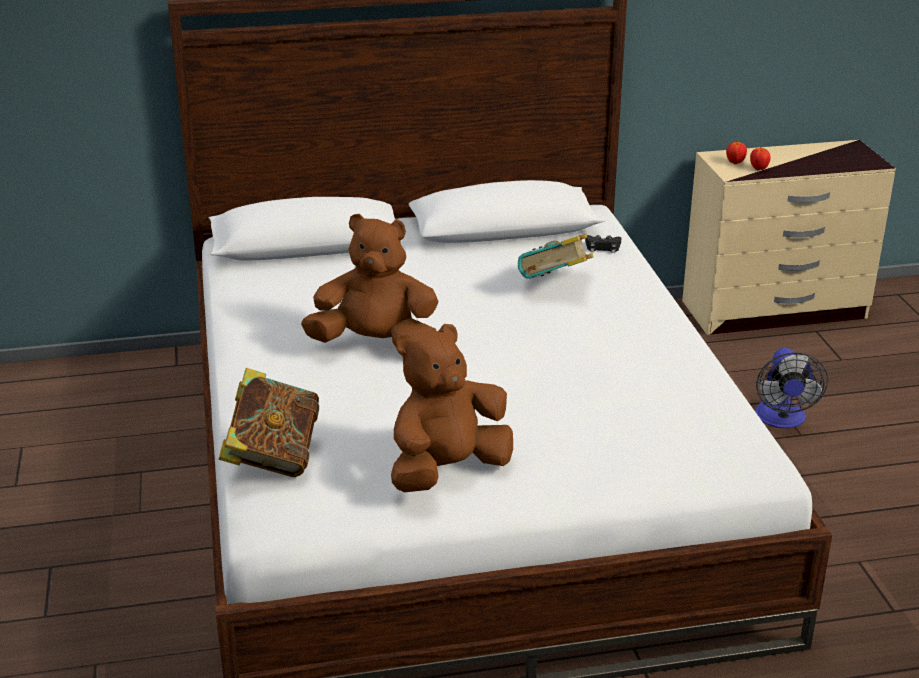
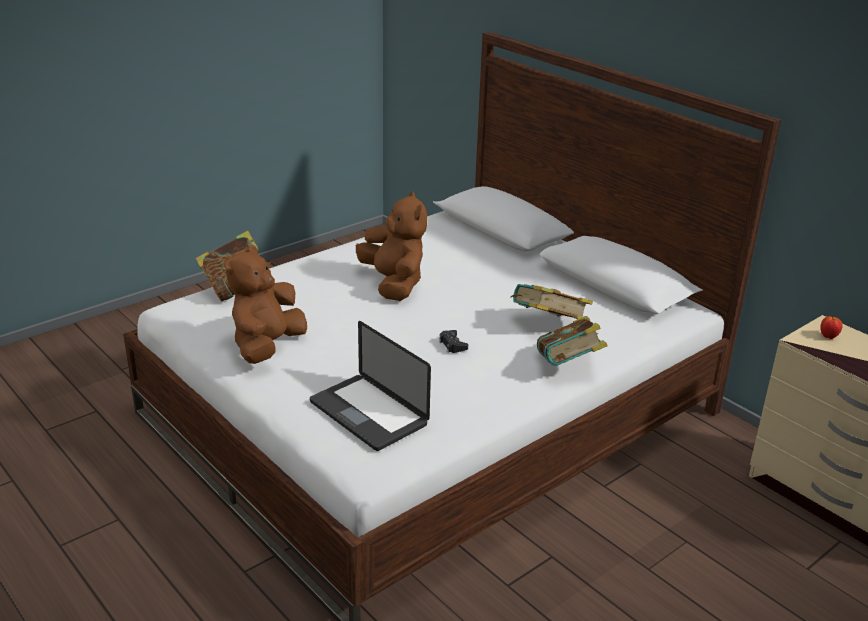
camera: 60 degrees right, 0 degrees up
brown plush toy [391,324,513,492] -> brown plush toy turned 90 degrees counterclockwise [224,245,307,364]
black game controller [585,235,621,253] -> black game controller moved to [439,330,468,353]
apple [750,146,771,171] -> none
fan [755,348,828,428] -> none
none -> laptop [310,321,431,451]
none -> book [537,316,608,366]

